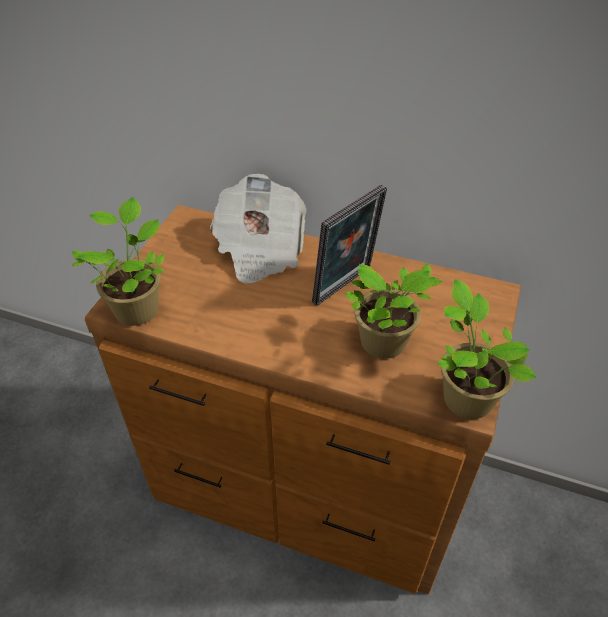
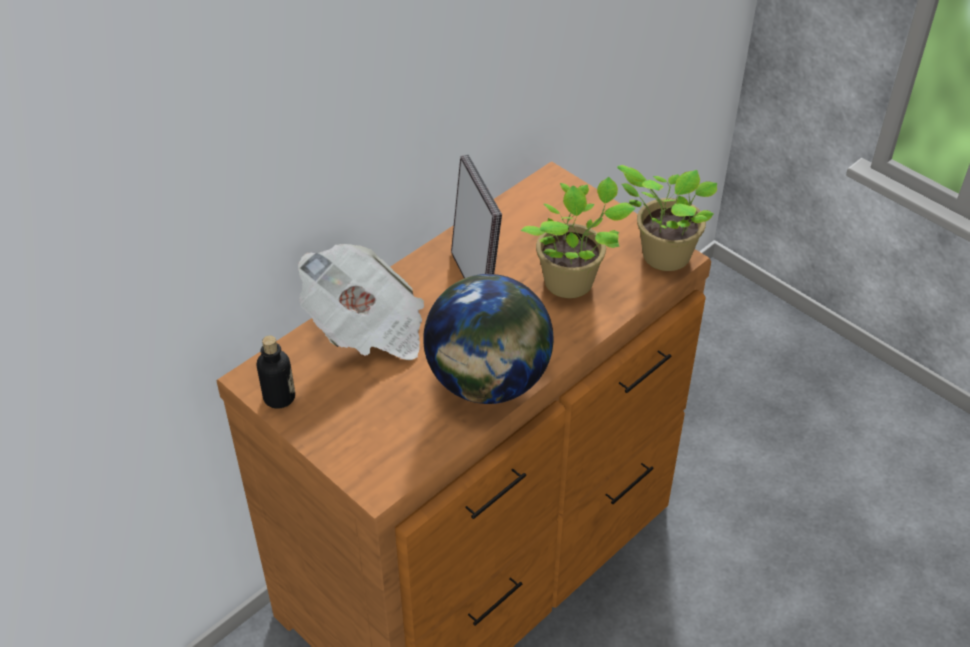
camera: 65 degrees left, 0 degrees up
potted plant [72,197,164,326] -> none
none -> bottle [257,335,295,409]
none -> globe [423,274,553,404]

